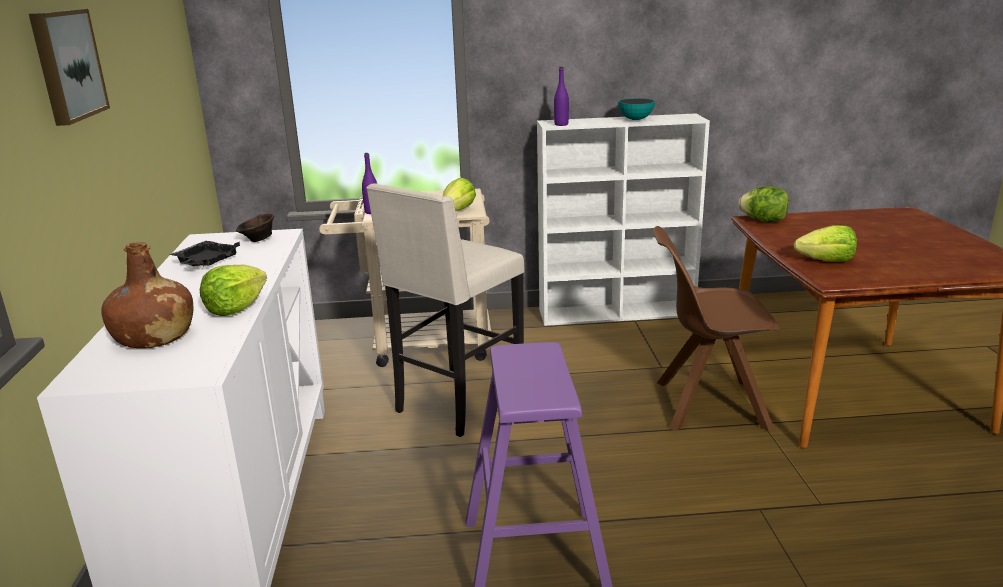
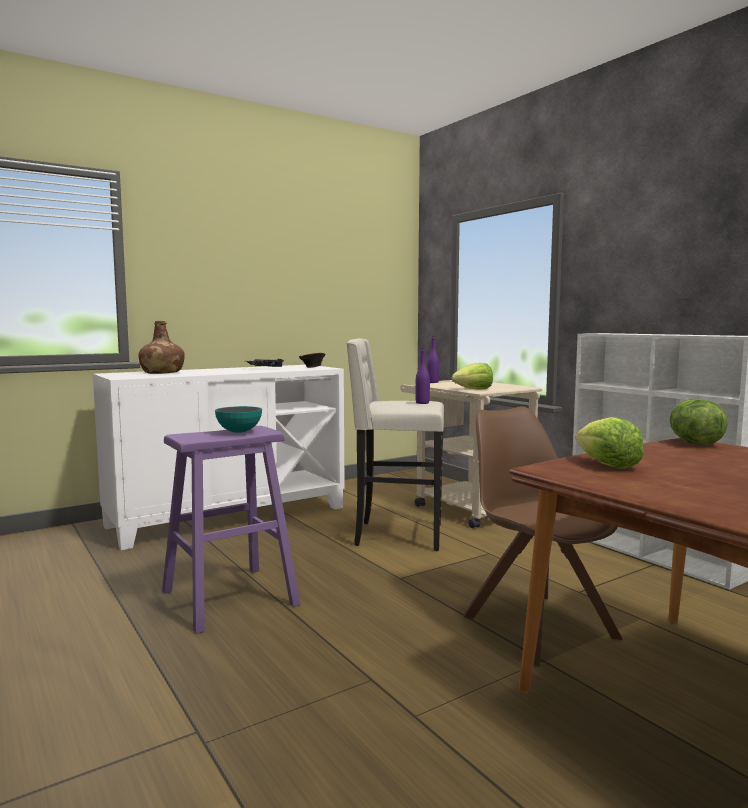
camera: 60 degrees right, 15 degrees down
picture [29,9,110,126] -> none
lettuce [200,265,267,316] -> none
purple bottle [554,67,569,126] -> purple bottle moved to [415,348,430,404]
bowl [618,98,655,120] -> bowl moved to [215,406,262,433]

